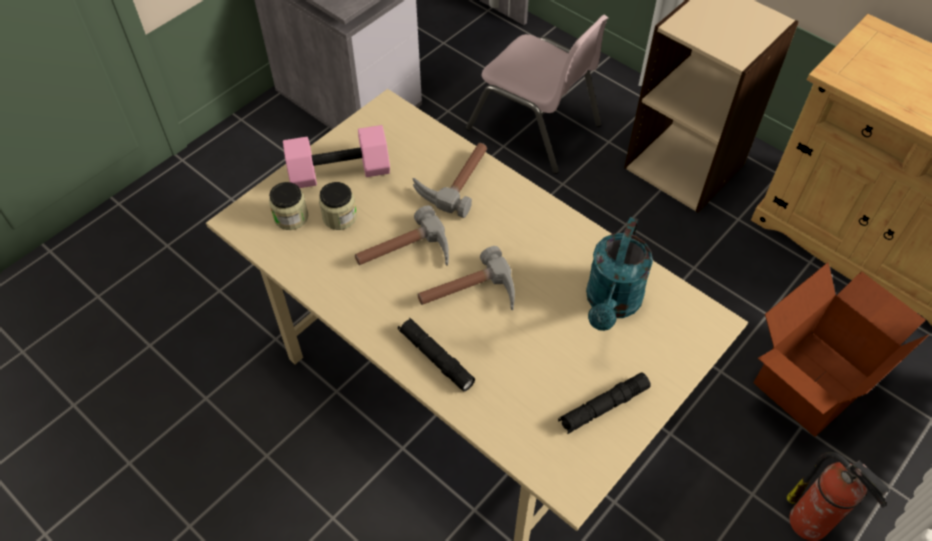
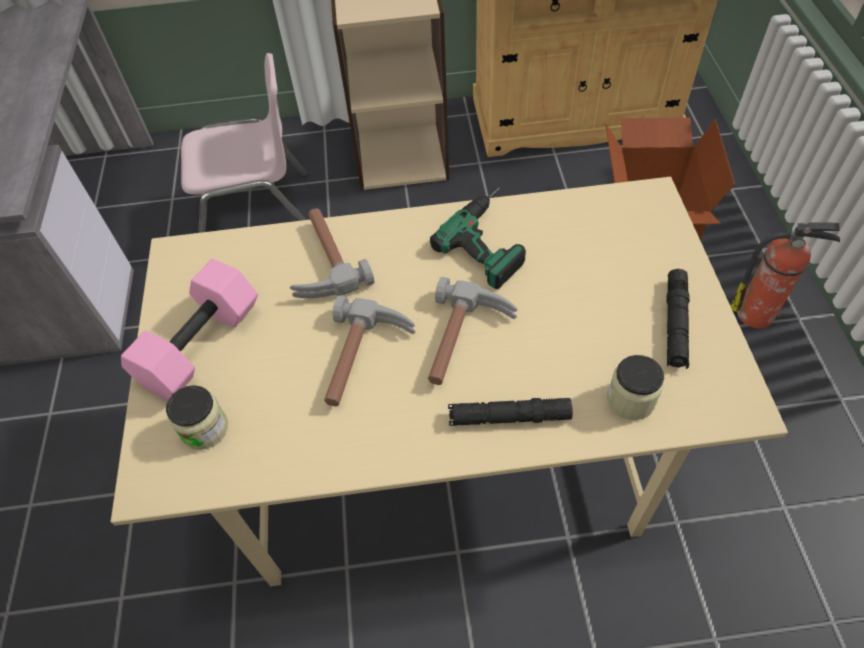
camera: 45 degrees left, 0 degrees up
jar [319,182,357,230] -> jar moved to [607,355,664,420]
turquoise watering can [586,217,653,331] -> none
none -> power drill [430,187,526,289]

